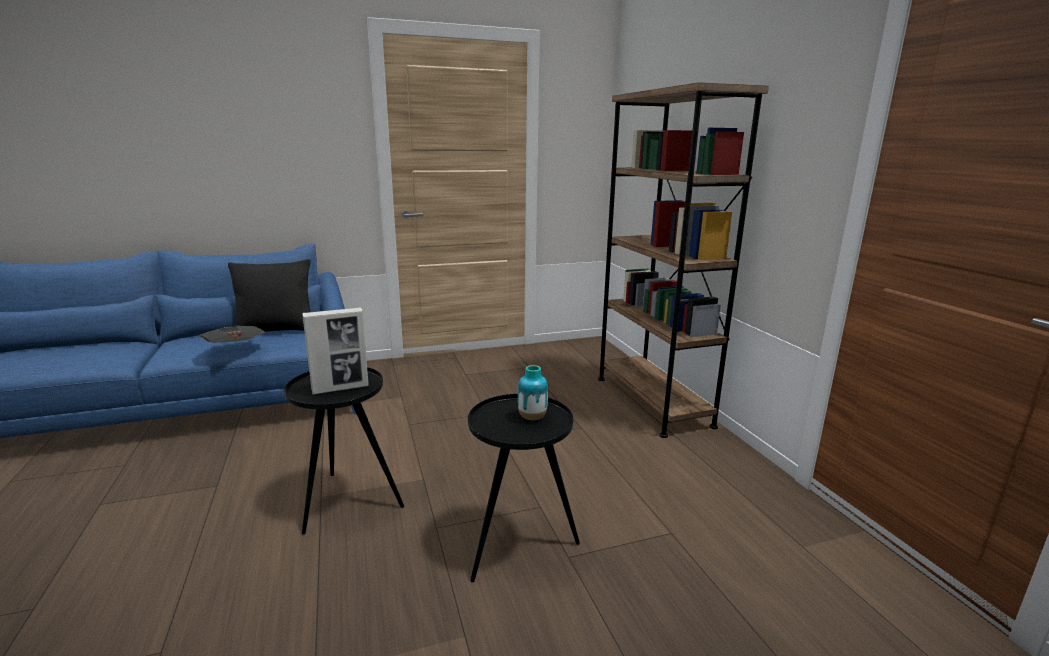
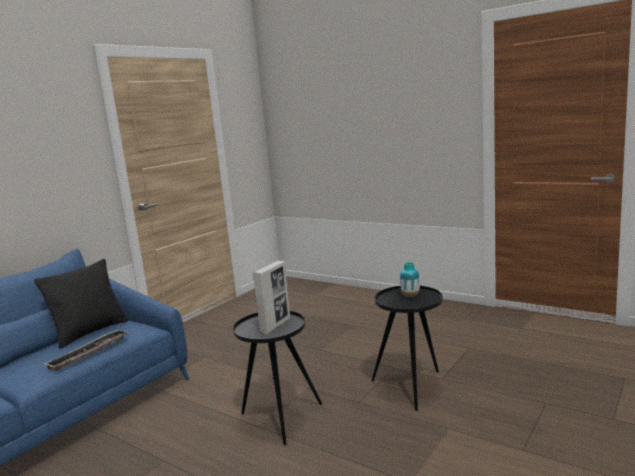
camera: 35 degrees left, 5 degrees down
newspaper [197,326,266,343] -> tray [44,329,127,371]
brown bookcase [598,82,769,438] -> none

